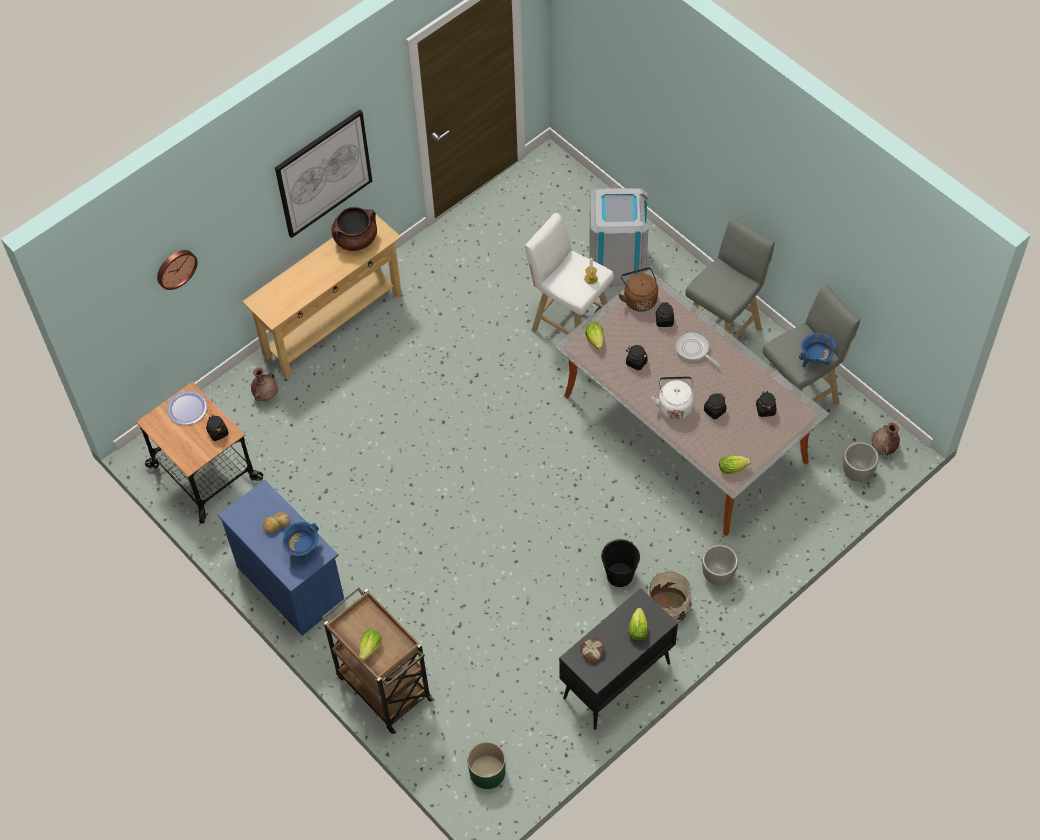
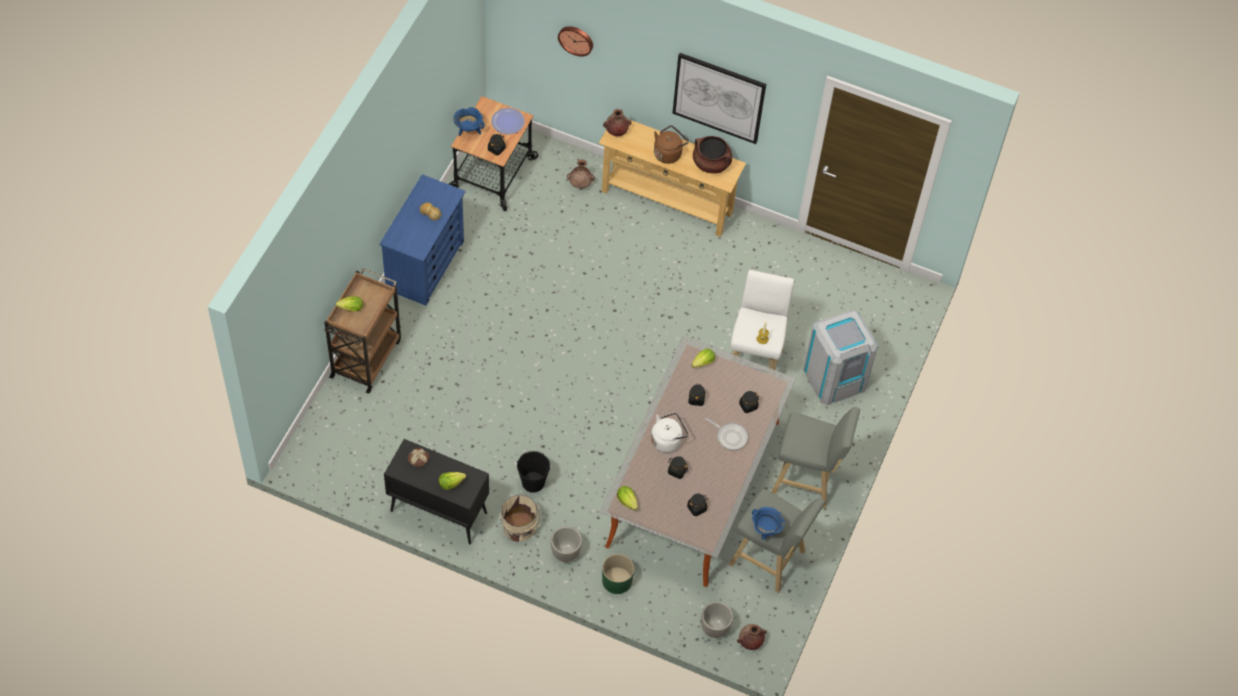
camera: 60 degrees right, 0 degrees up
blue cooking pot [282,522,319,563] -> blue cooking pot moved to [453,107,485,136]
green planter [467,742,505,789] -> green planter moved to [602,554,634,594]
brown kettle [618,267,658,312] -> brown kettle moved to [654,125,689,164]
frying pan [675,331,720,366] -> frying pan turned 105 degrees clockwise [705,418,748,451]
none -> brown vase [603,109,632,136]

